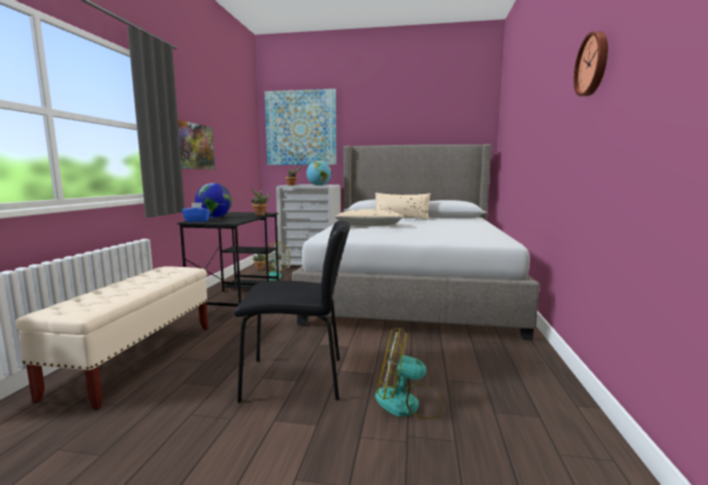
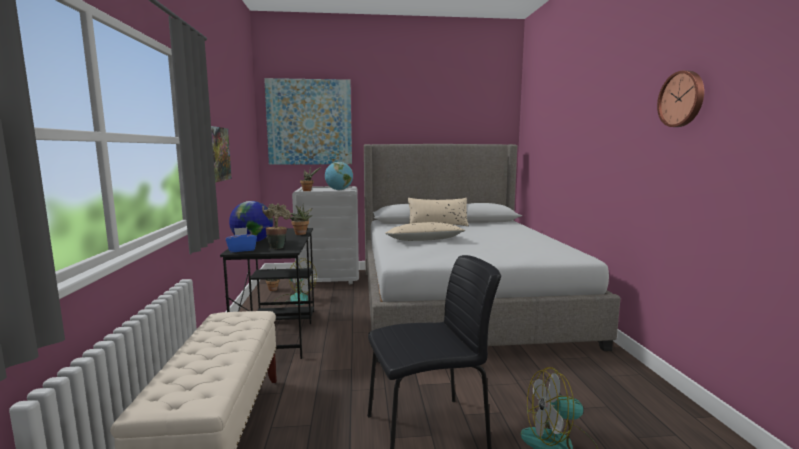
camera: 15 degrees left, 0 degrees up
none -> potted plant [262,203,291,249]

